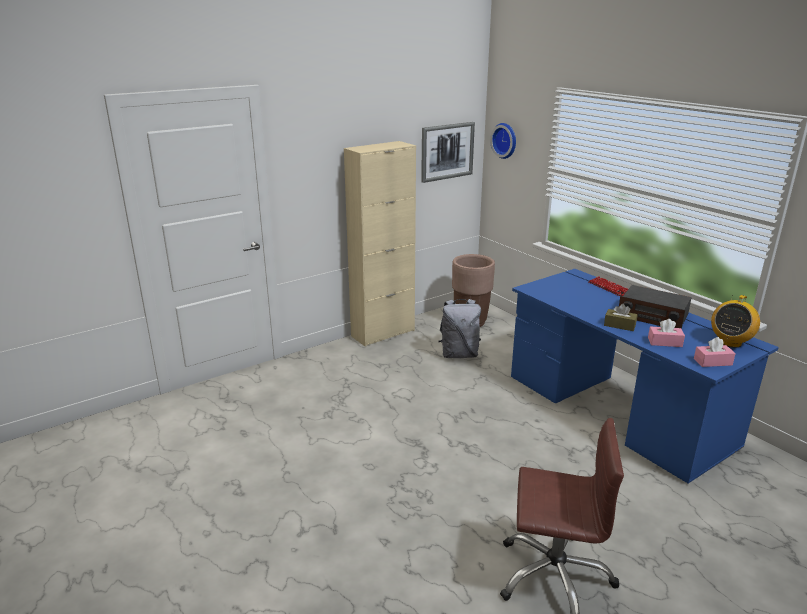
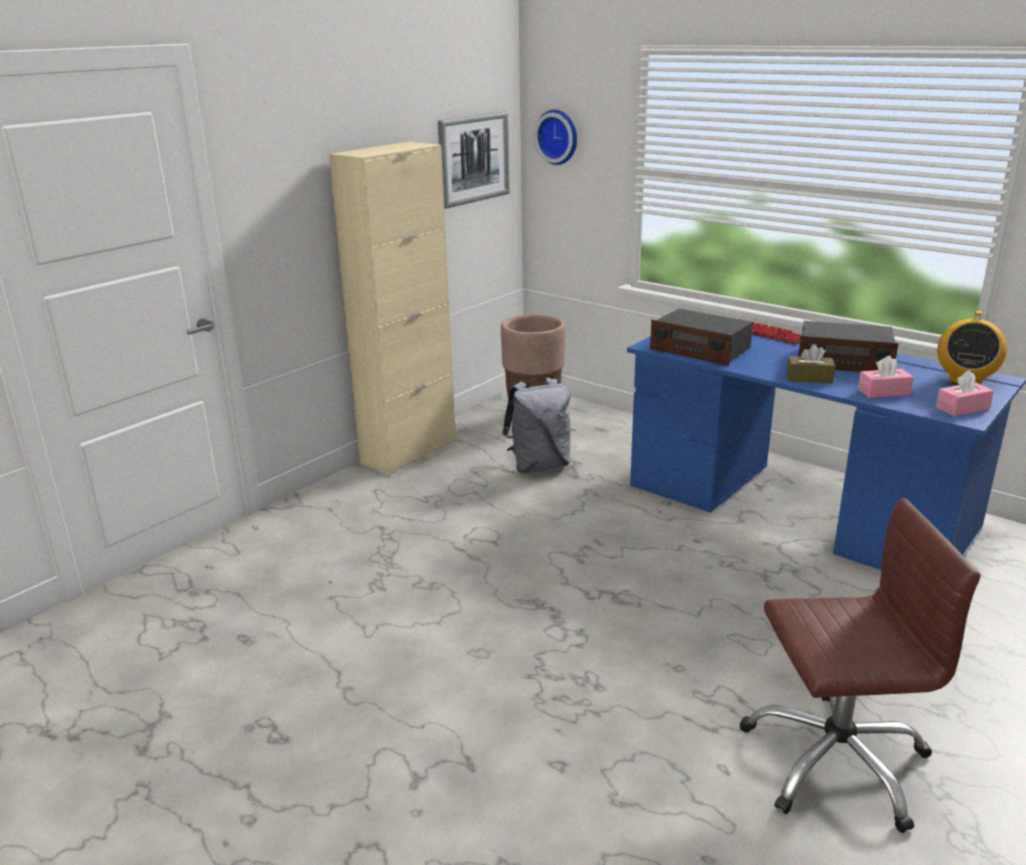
camera: 15 degrees left, 0 degrees up
none -> radio [650,309,753,366]

